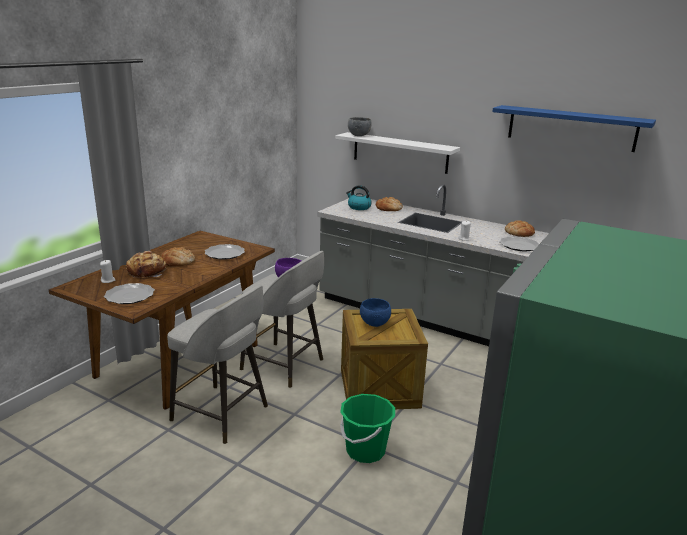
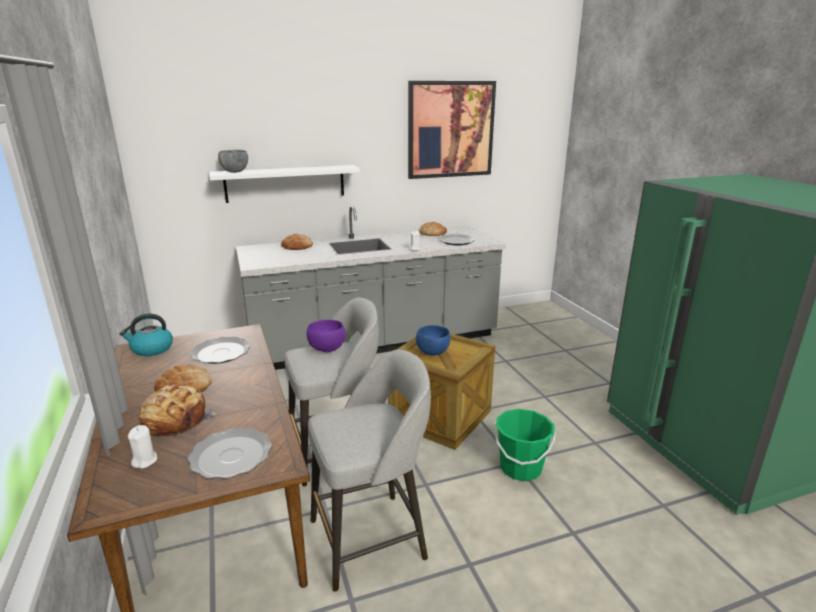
camera: 50 degrees left, 0 degrees up
kettle [346,185,372,210] -> kettle moved to [119,314,173,356]
blue shelf [492,105,656,152] -> picture [408,81,496,179]

